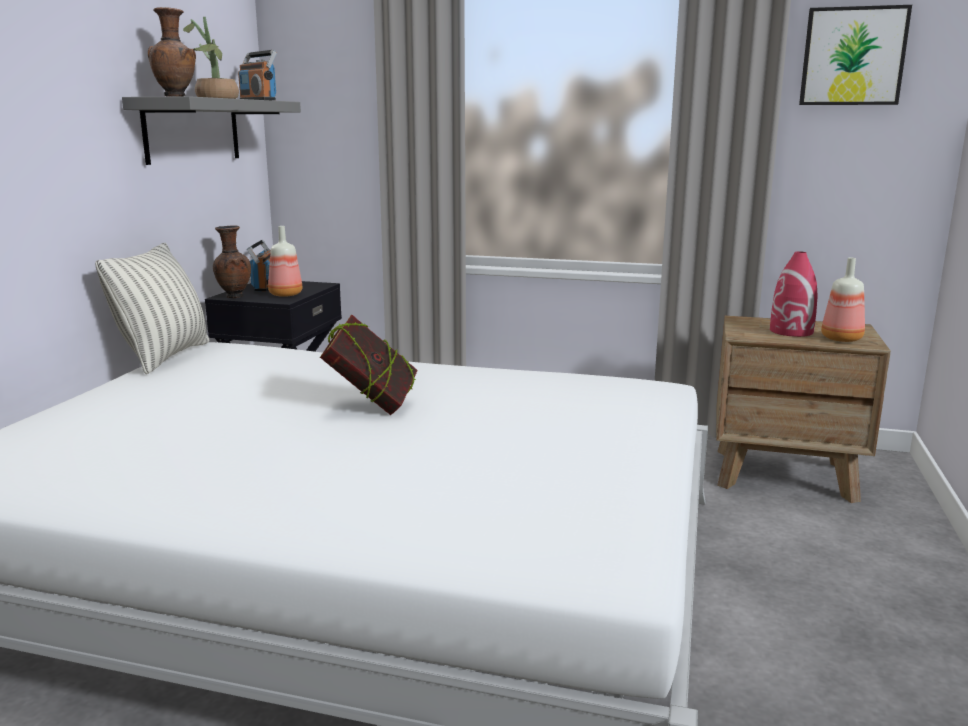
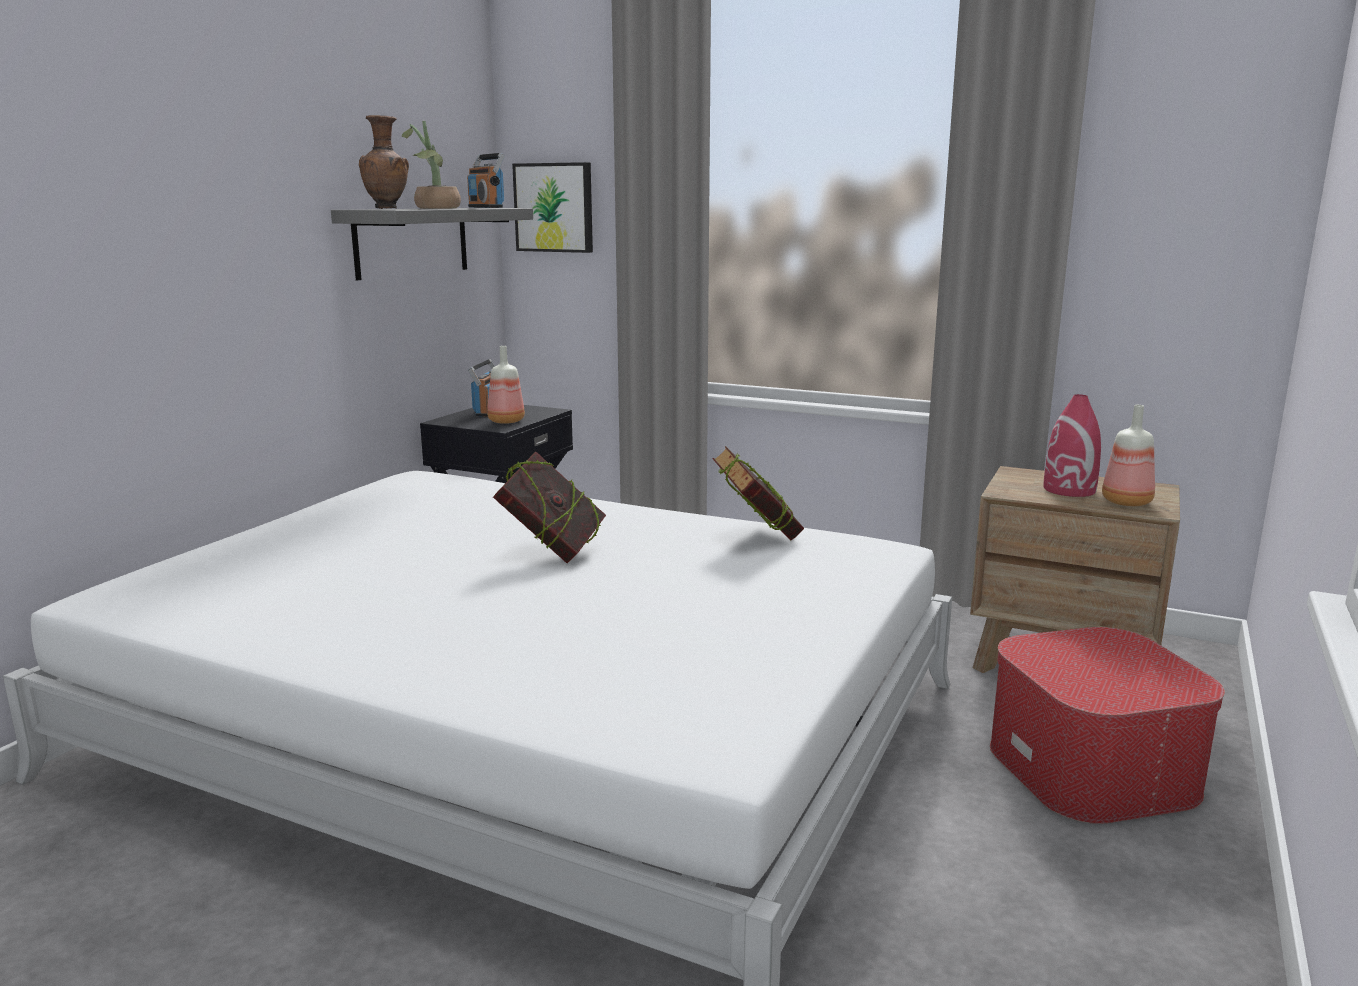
camera: 10 degrees right, 0 degrees up
pillow [95,243,209,374] -> none
brown vase [213,226,251,298] -> none
picture [799,5,912,105] -> picture moved to [512,162,593,253]
none -> book [713,446,804,540]
none -> ottoman [990,627,1225,824]

